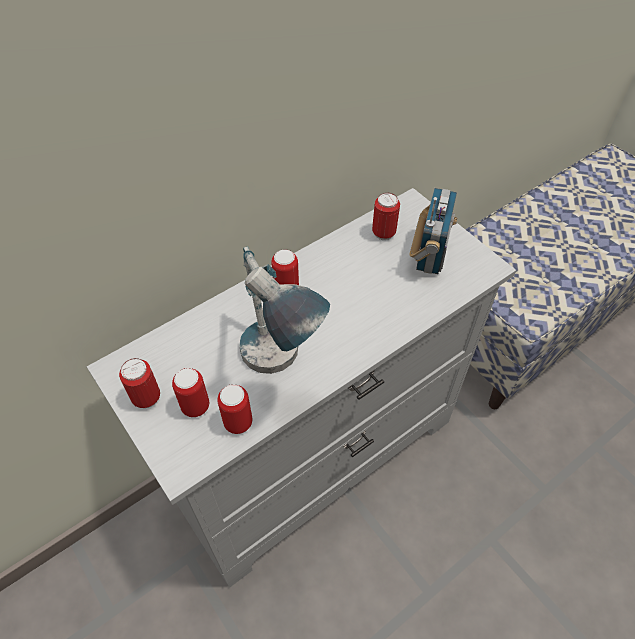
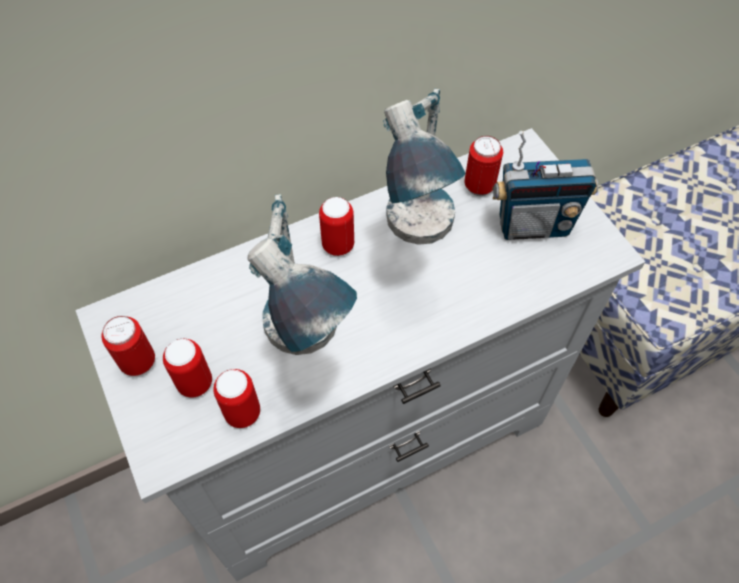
camera: 10 degrees right, 5 degrees up
radio [409,188,458,274] -> radio turned 60 degrees clockwise [492,131,598,240]
none -> table lamp [383,88,466,245]

